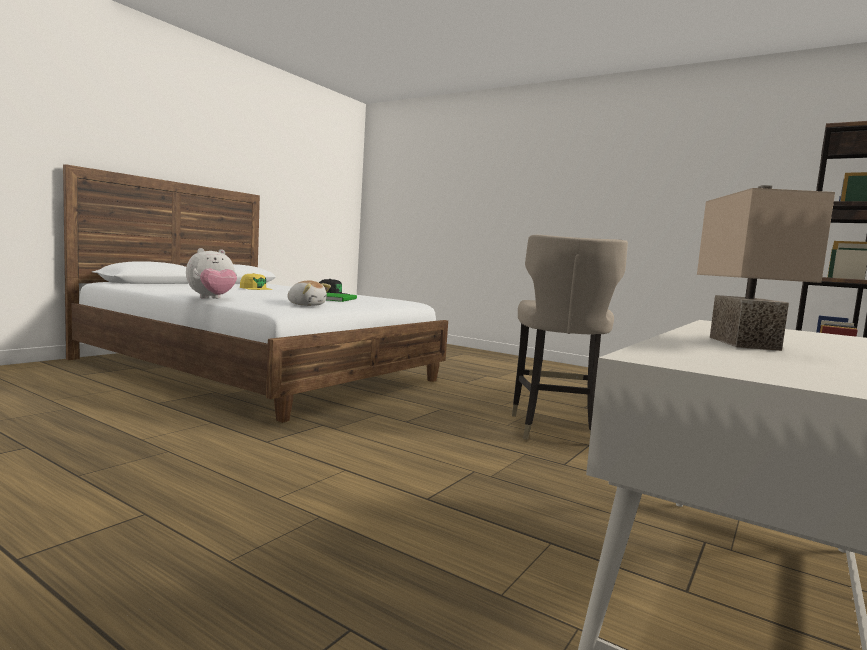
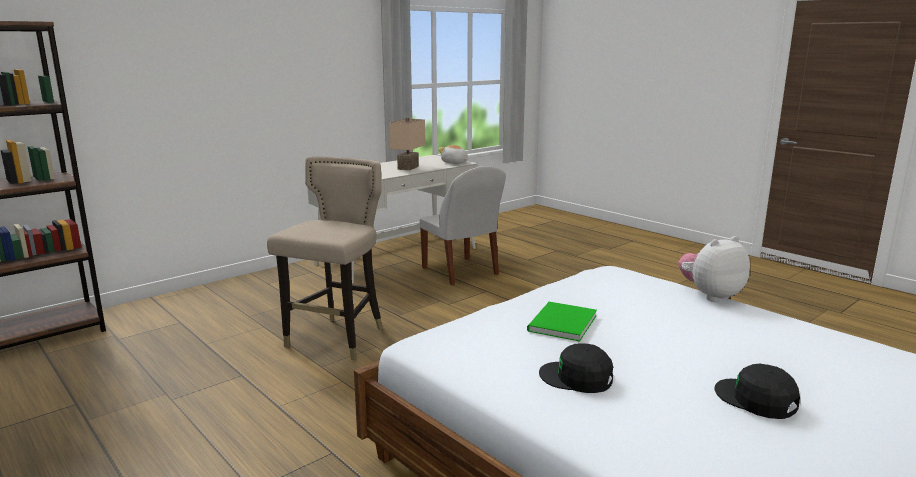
camera: 165 degrees left, 10 degrees up
yellow cap [240,273,272,290] -> black cap [715,364,800,419]
plush toy [288,281,331,306] -> plush toy moved to [438,145,468,164]
none -> white chair [419,166,506,285]

